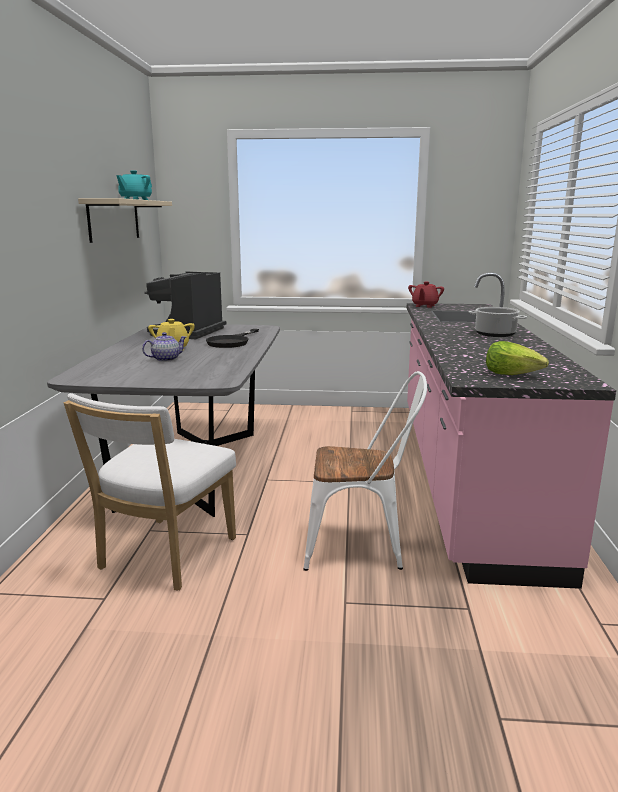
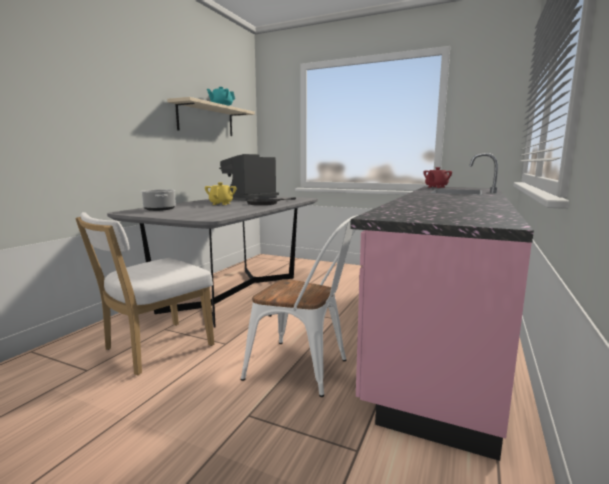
camera: 20 degrees right, 5 degrees down
teapot [142,332,186,362] -> none
cooking pot [468,307,527,337] -> cooking pot moved to [141,189,176,211]
lettuce [486,341,549,375] -> none

